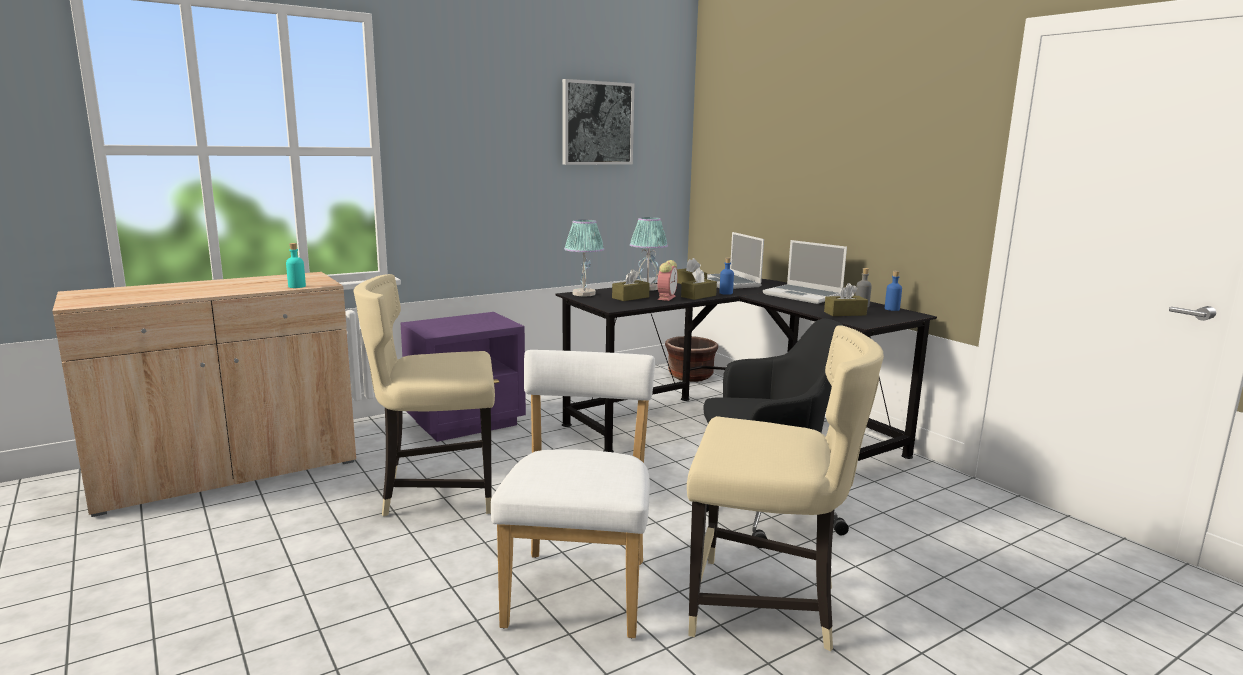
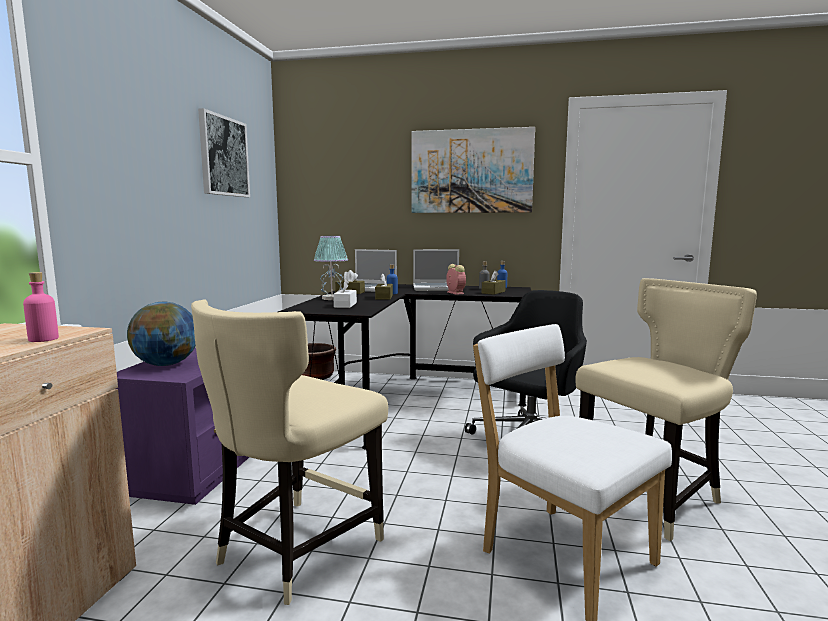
camera: 45 degrees left, 5 degrees down
turquoise bottle [286,243,306,288] -> pink bottle [23,272,59,342]
table lamp [564,219,604,296] -> none
brown tissue box [612,269,650,301] -> white tissue box [333,279,357,308]
alarm clock [657,260,678,301] -> alarm clock moved to [446,264,466,295]
none -> globe [127,302,196,366]
none -> picture [412,127,535,213]

